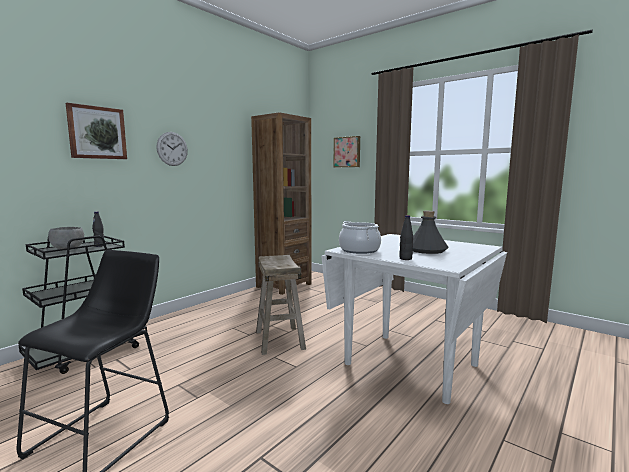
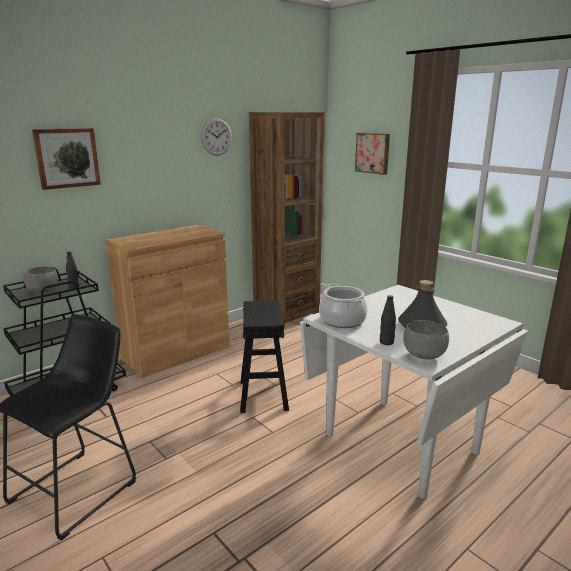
camera: 10 degrees right, 10 degrees up
wall clock [156,132,188,166] -> wall clock moved to [201,118,232,156]
beige stool [256,255,306,355] -> black stool [240,300,289,413]
none -> brown cabinet [106,225,230,378]
none -> grey bowl [403,320,449,360]

